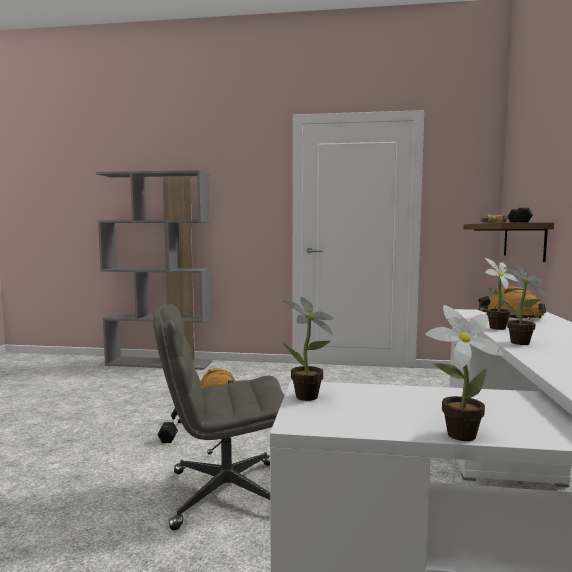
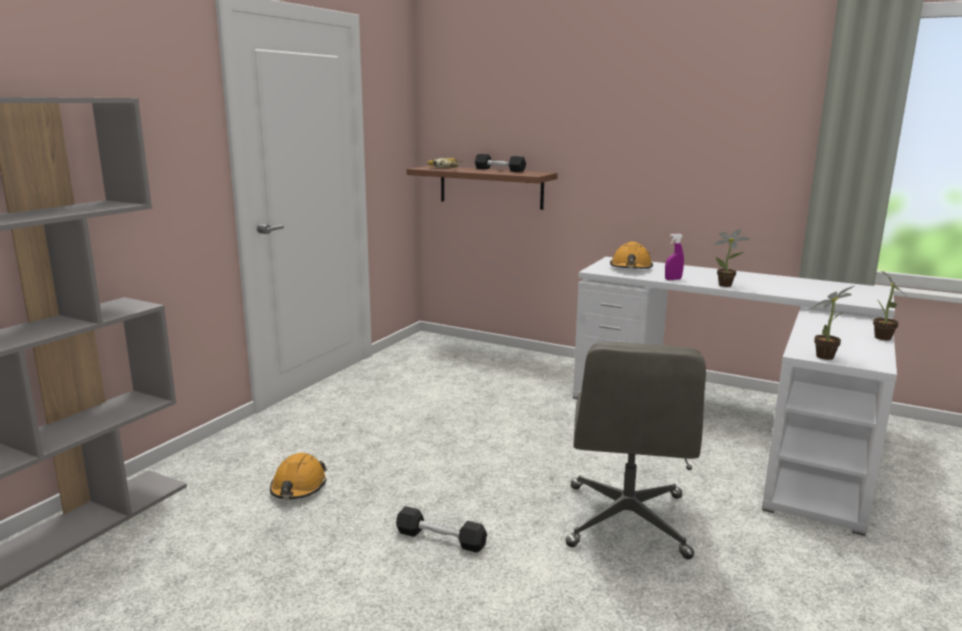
camera: 70 degrees left, 10 degrees up
potted plant [485,258,518,330] -> purple spray bottle [665,234,684,280]

